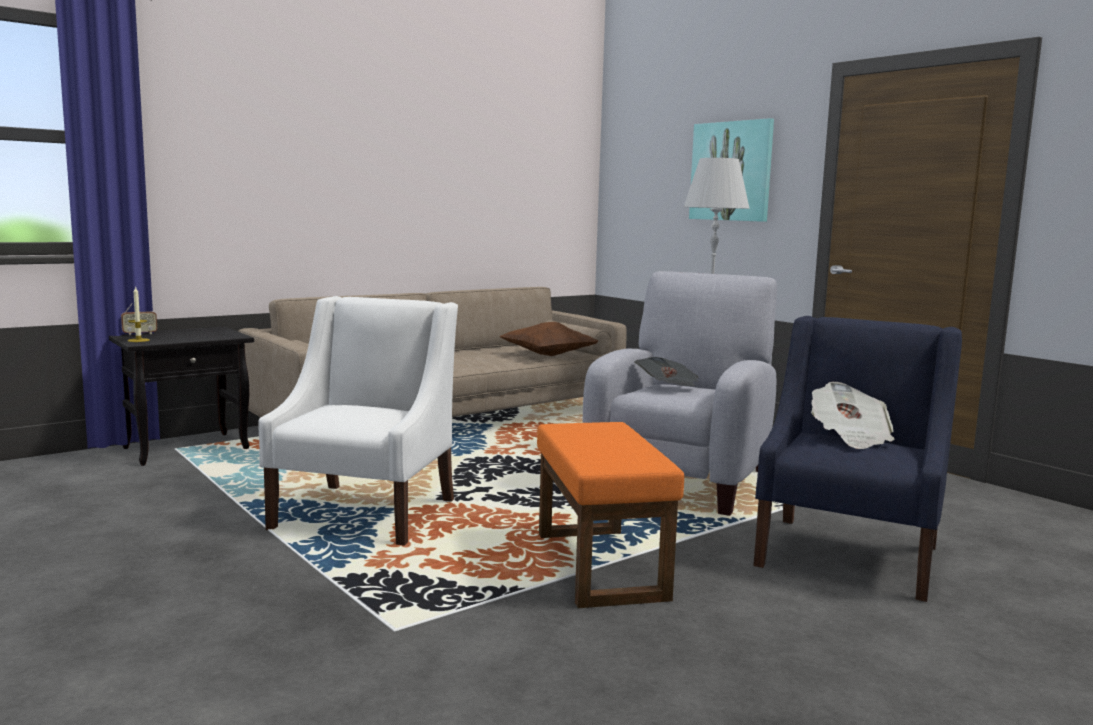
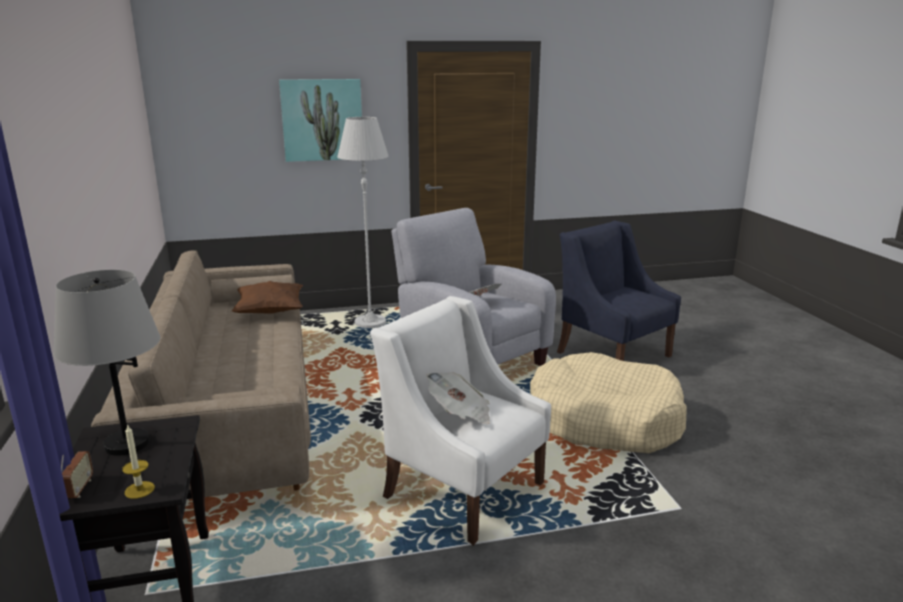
camera: 65 degrees left, 10 degrees up
orange ottoman [537,422,684,608] -> beige dog bed [530,352,686,453]
newspaper [811,382,895,449] -> newspaper moved to [426,372,490,424]
none -> grey table lamp [53,270,160,456]

